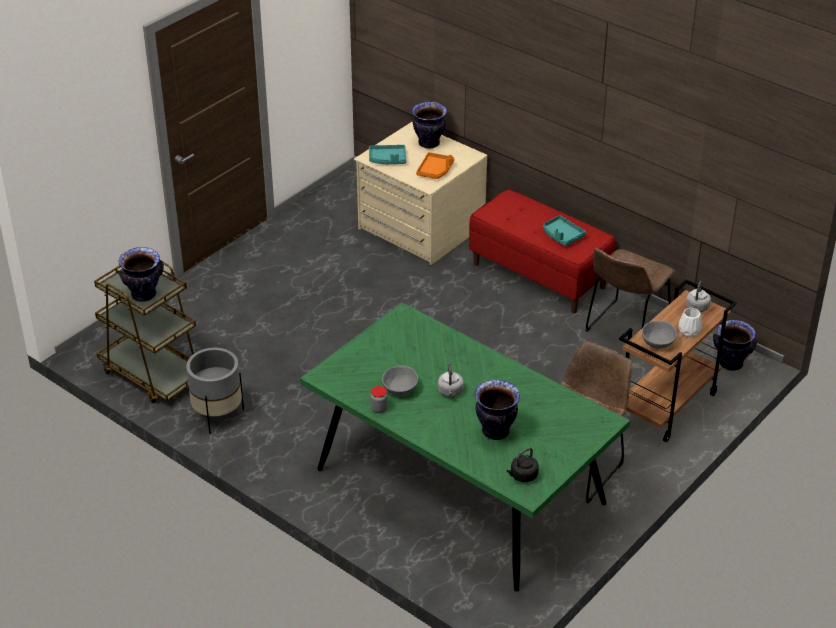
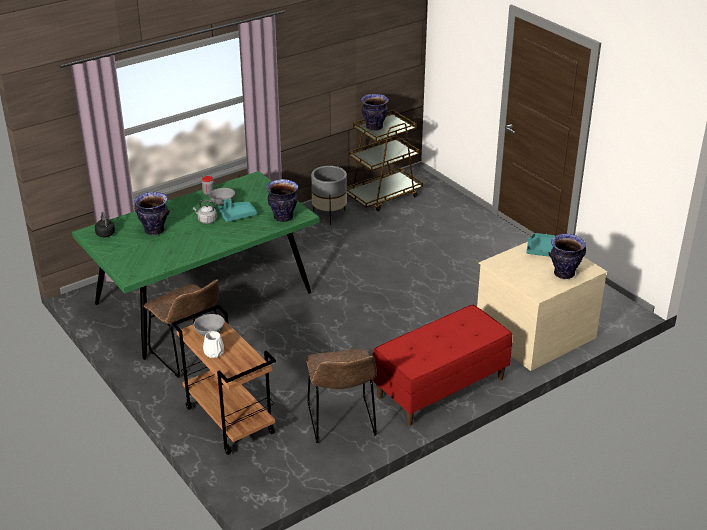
camera: 105 degrees right, 5 degrees down
orange tray [416,152,455,179] -> none
turquoise tray [543,215,586,246] -> turquoise tray moved to [218,198,257,222]
brown chair [585,248,676,332] -> brown chair turned 150 degrees counterclockwise [306,349,377,443]
grey kettle [686,281,711,312] -> none
vase [713,320,757,371] -> vase moved to [266,179,298,222]

